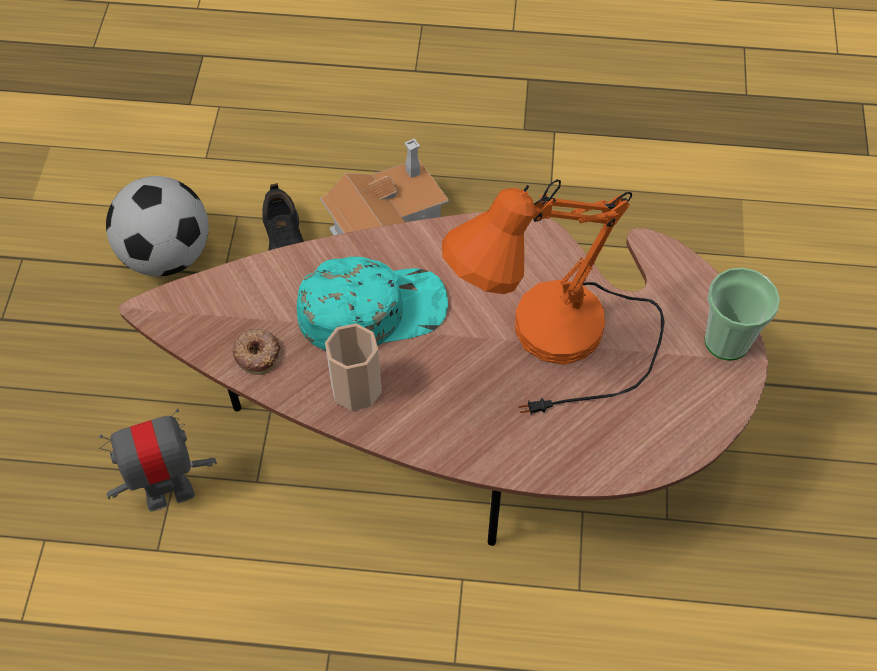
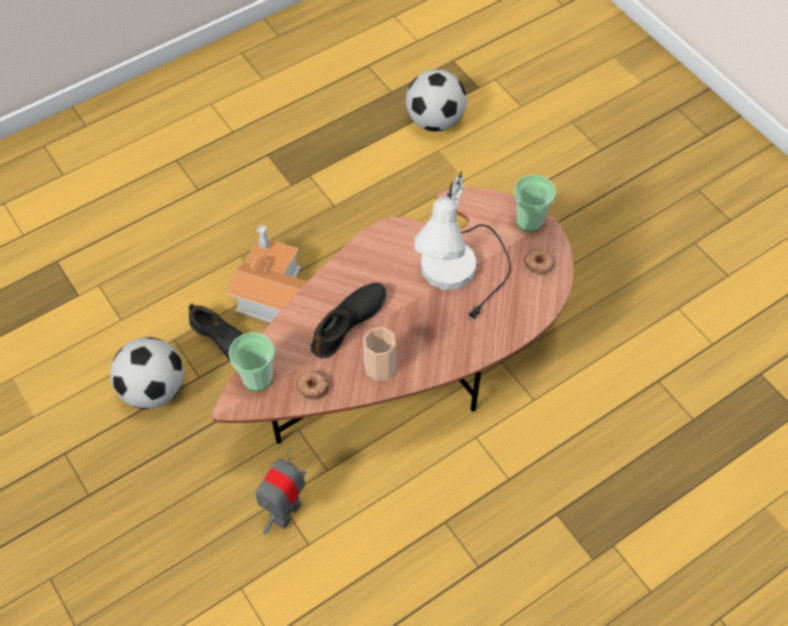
camera: 40 degrees left, 0 degrees up
turquoise cap [297,257,448,350] -> black shoe [311,283,386,358]
orange table lamp [442,179,664,416] -> white table lamp [414,171,511,321]
none -> cup [229,332,275,391]
none -> football [406,69,467,132]
none -> donut [524,249,555,275]

